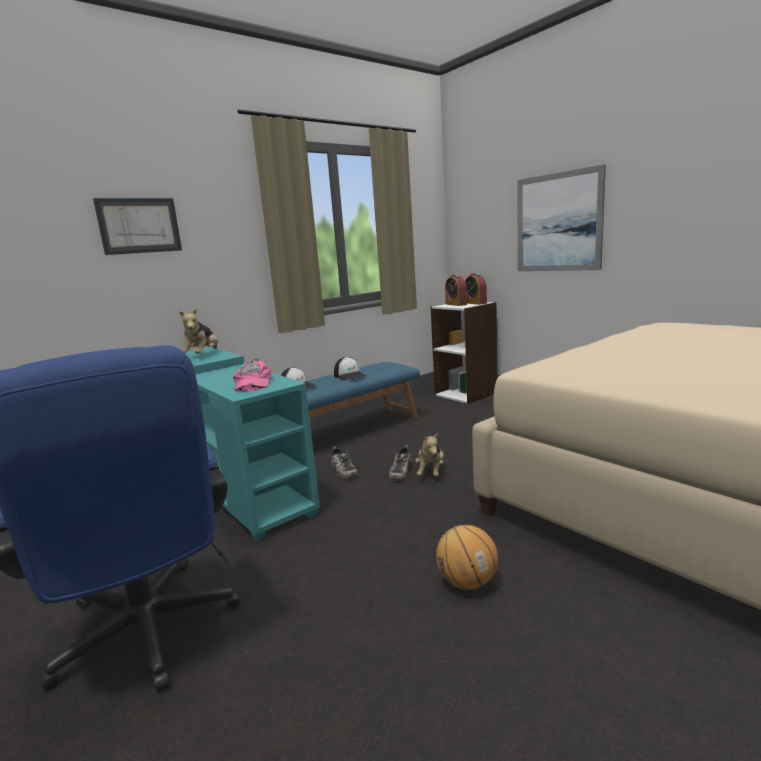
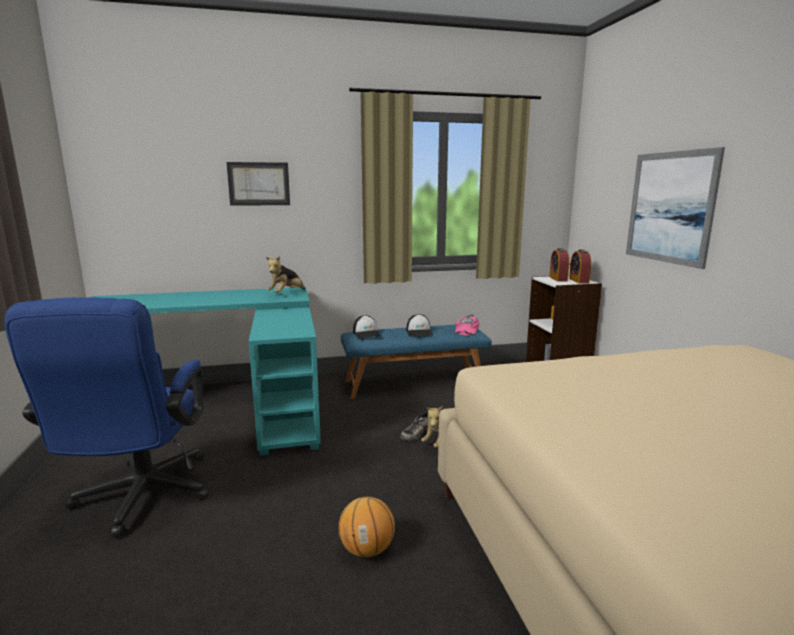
camera: 25 degrees right, 0 degrees up
pink cap [233,358,271,391] -> pink cap moved to [455,314,479,335]
shoe [331,446,358,479] -> none

